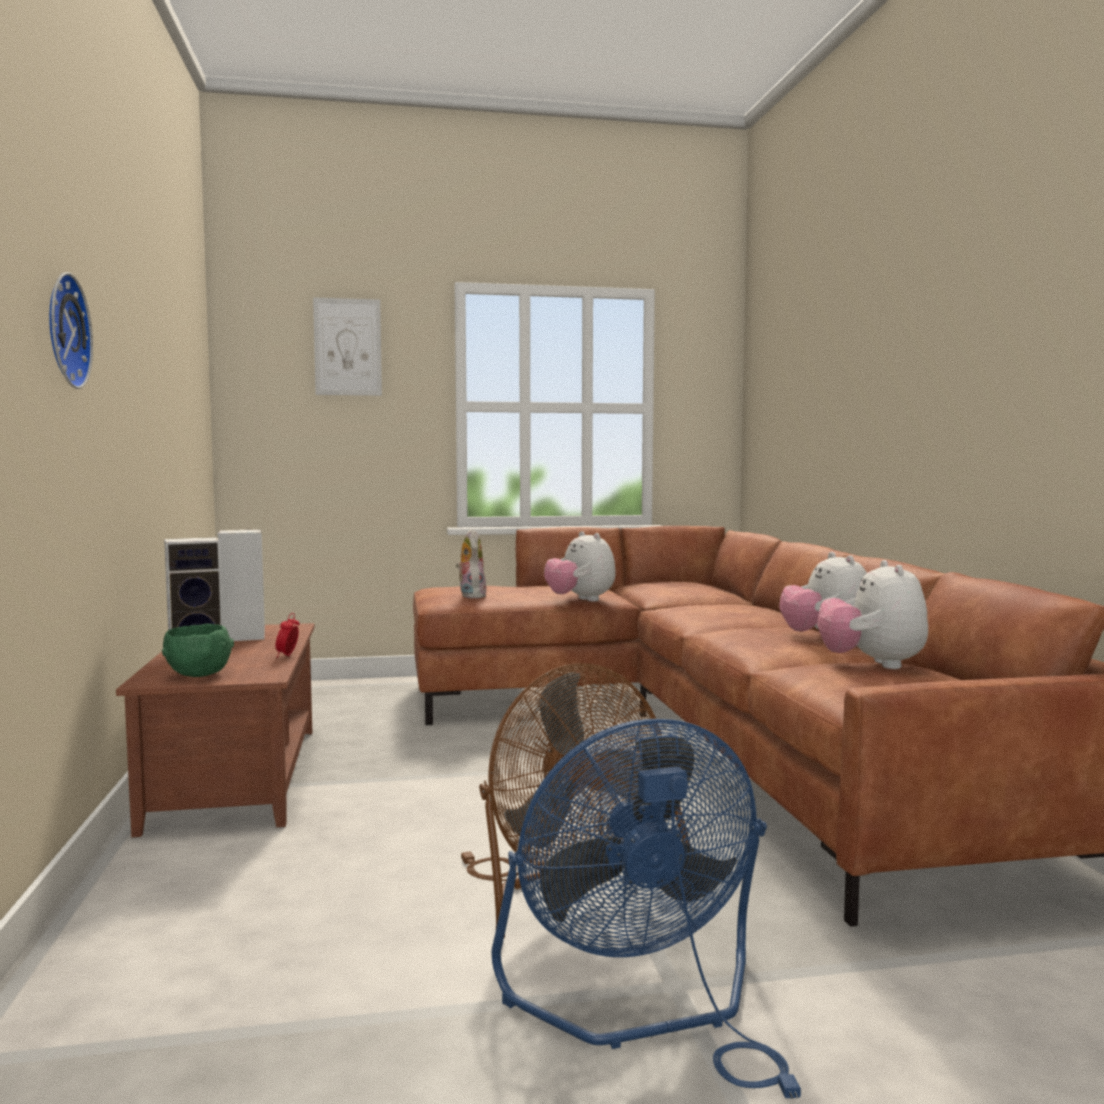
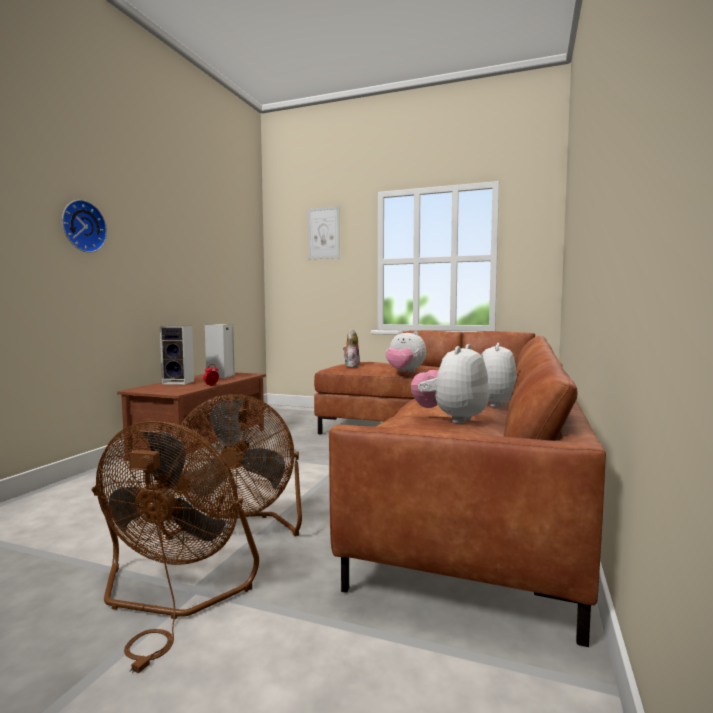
camera: 30 degrees right, 0 degrees up
green bowl [162,624,234,677] -> none
blue fan [492,719,801,1099] -> brown fan [92,421,259,673]
plush toy [544,531,616,602] -> plush toy turned 60 degrees counterclockwise [385,331,426,372]

